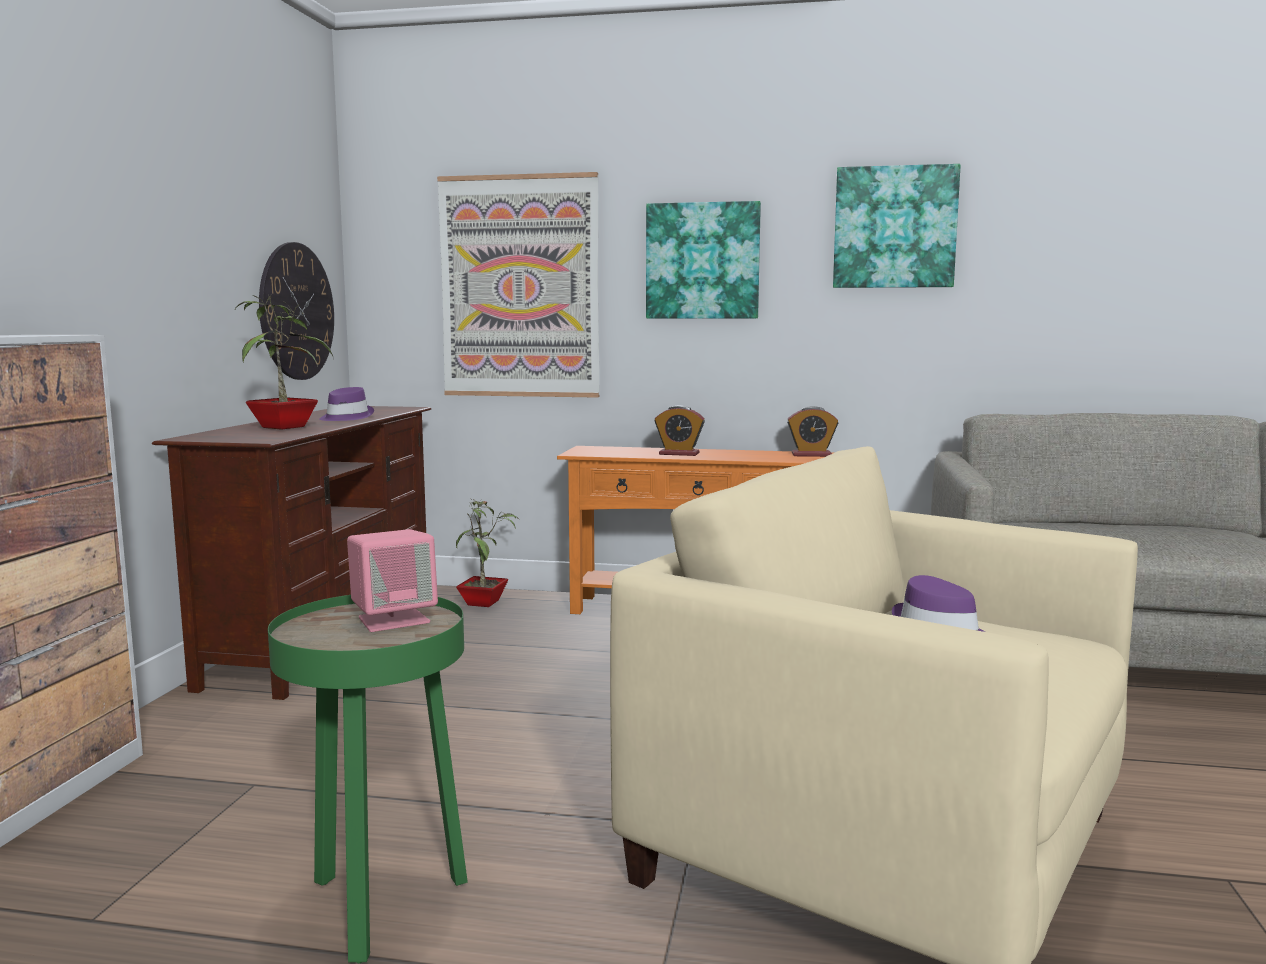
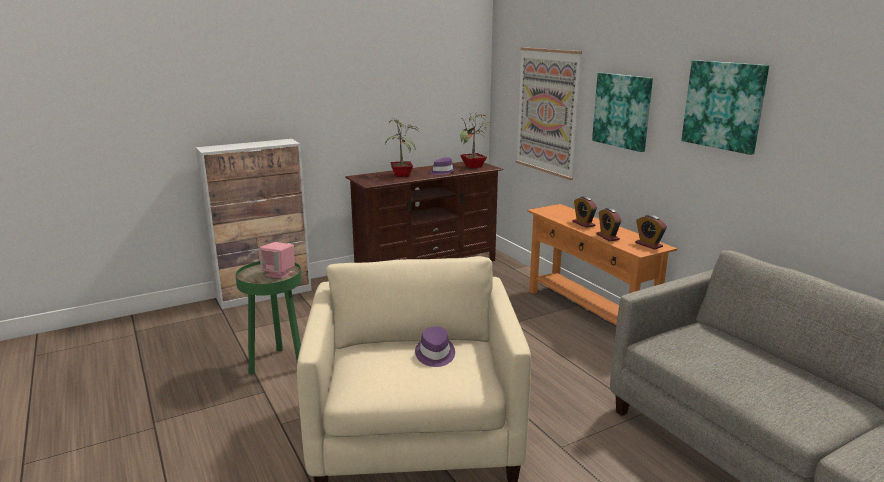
camera: 50 degrees right, 10 degrees up
wall clock [259,242,334,380] -> none
potted plant [456,499,520,607] -> potted plant moved to [460,112,494,168]
none -> alarm clock [596,208,622,241]

